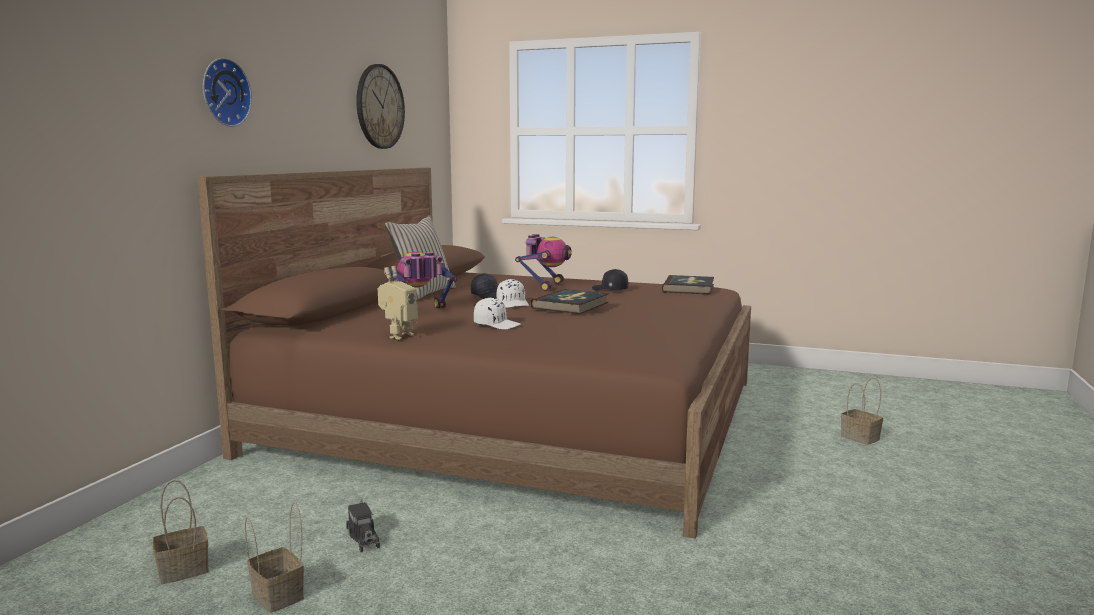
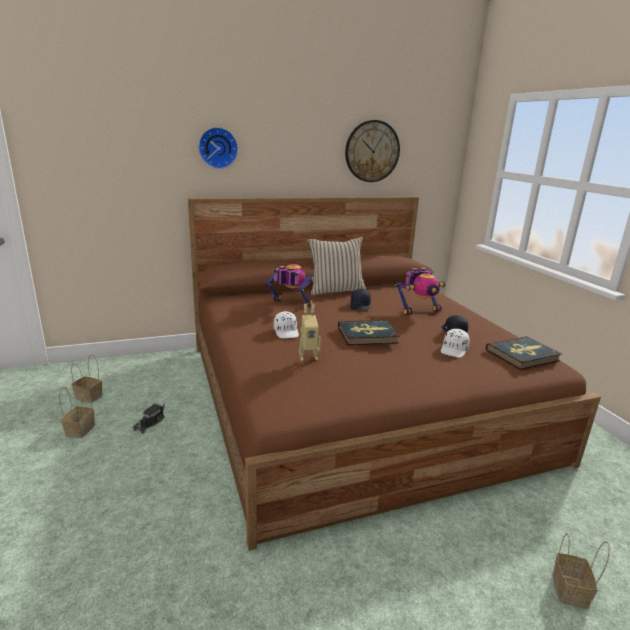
camera: 50 degrees right, 10 degrees up
toy robot [378,266,418,340] -> toy robot moved to [299,304,321,361]
white cap [497,279,529,308] -> white cap moved to [441,329,470,357]

